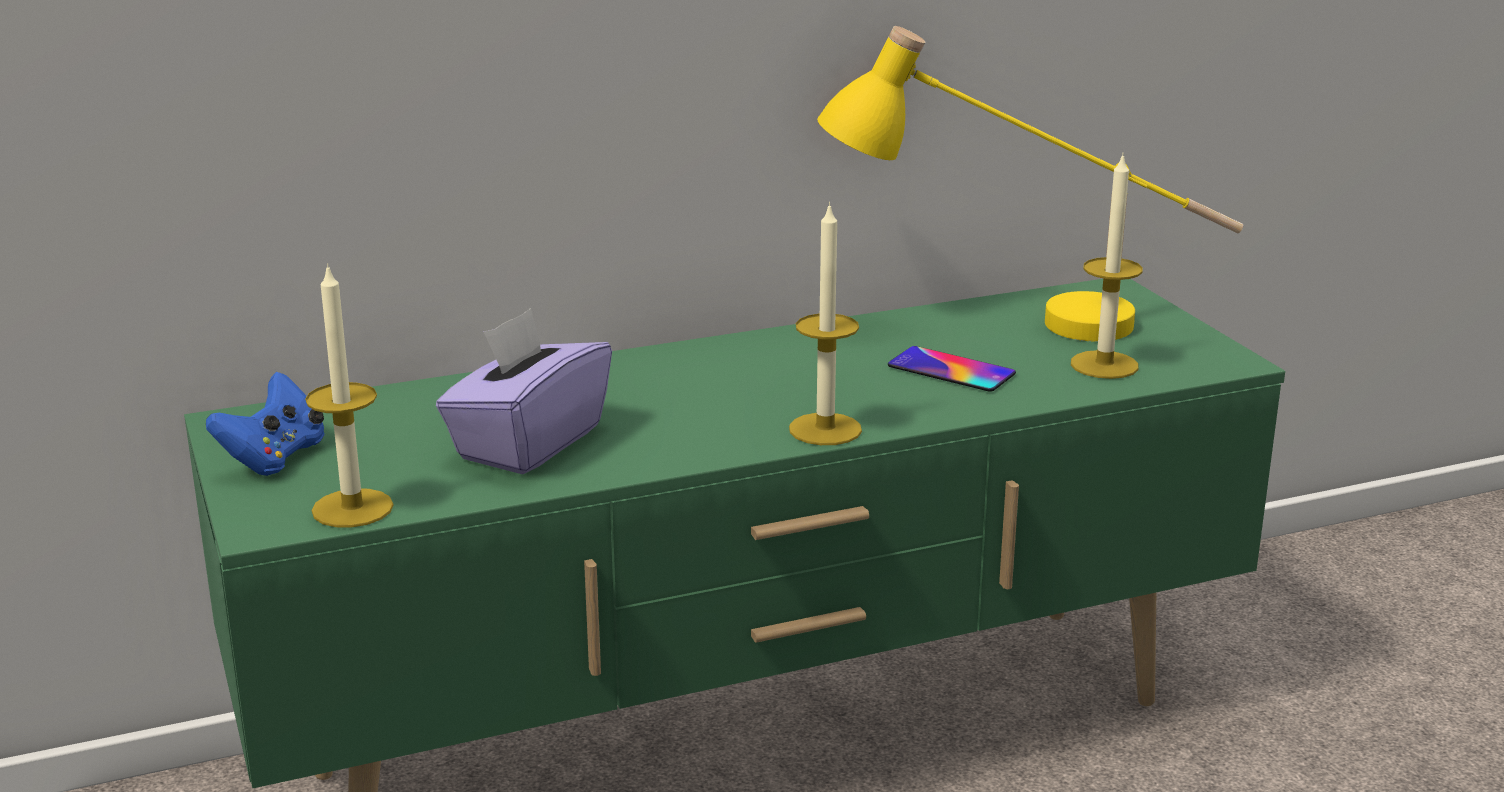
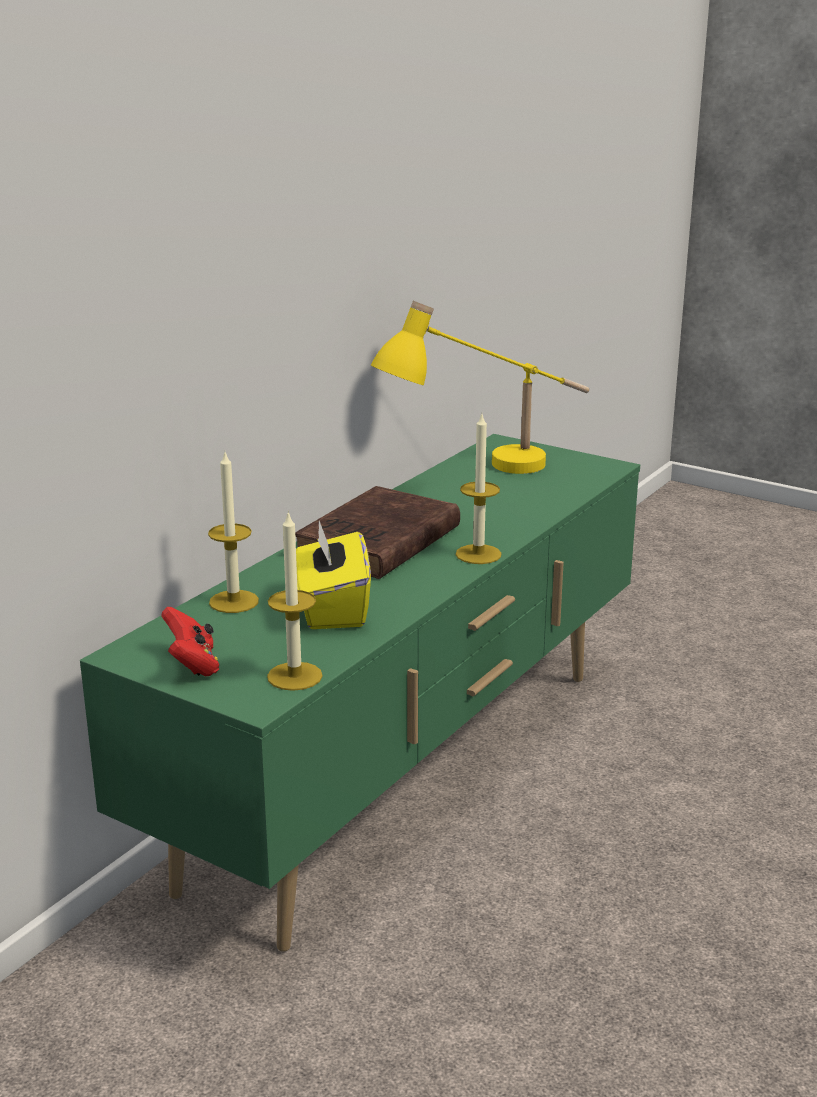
camera: 35 degrees left, 0 degrees up
blue game controller [206,372,324,476] -> red game controller [161,607,219,676]
purple tissue box [436,308,612,475] -> yellow tissue box [296,521,371,629]
phone [888,346,1016,392] -> none
candle [1071,152,1143,379] -> candle moved to [208,453,259,613]
none -> brown book [295,486,460,579]

